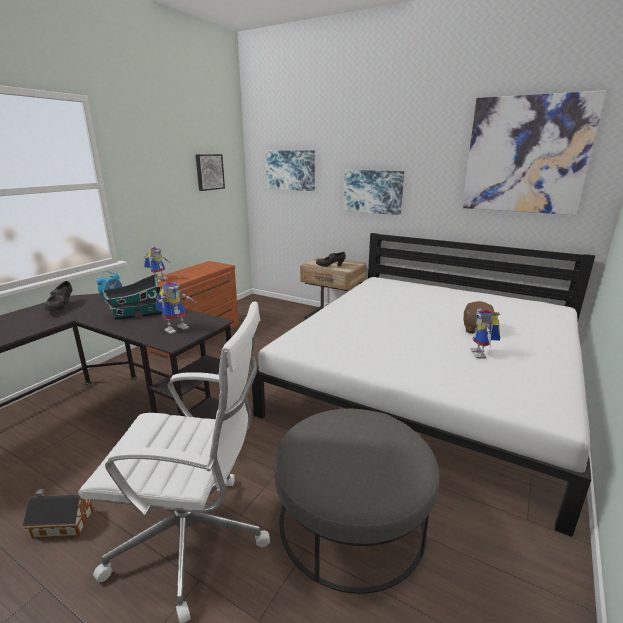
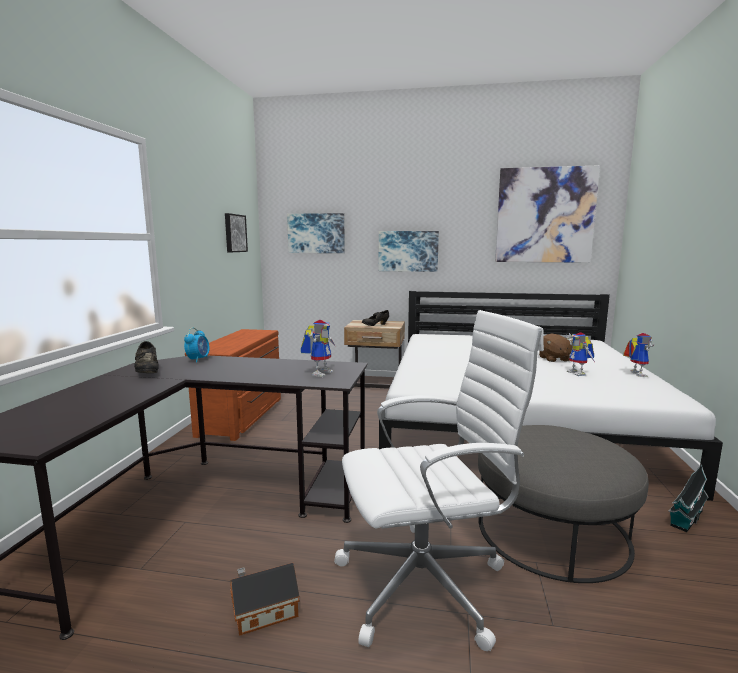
camera: 20 degrees left, 10 degrees down
toy house [102,274,162,320] -> toy house moved to [668,464,709,532]
toy robot [144,247,169,282] -> toy robot moved to [623,333,654,377]

